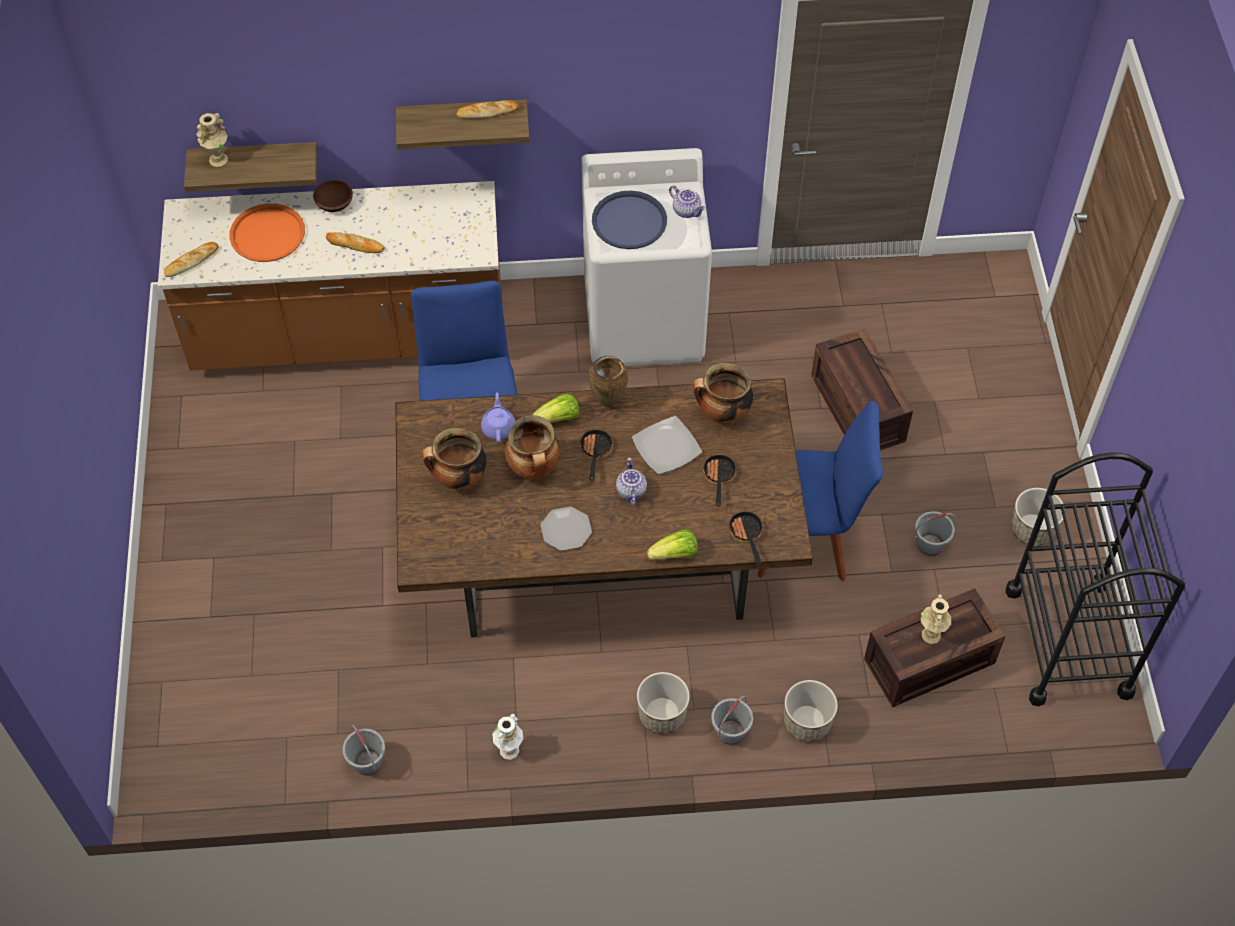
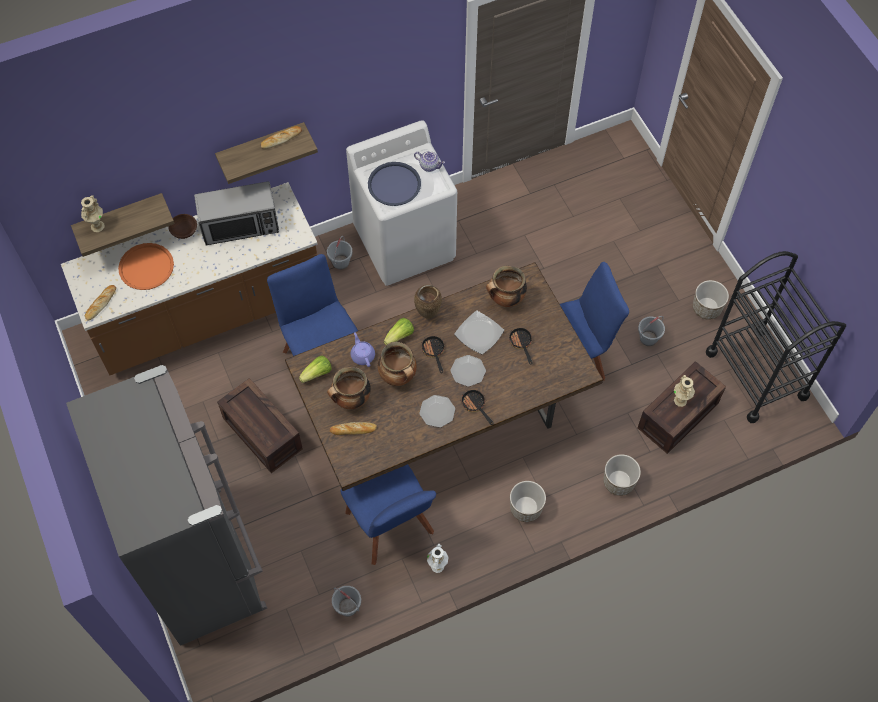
camera: 20 degrees left, 5 degrees up
bread [326,232,385,253] -> bread moved to [330,422,377,435]
teapot [616,457,647,506] -> plate [450,355,486,387]
lettuce [647,530,698,560] -> lettuce moved to [299,356,332,383]
grey bucket [711,696,753,745] -> grey bucket moved to [327,236,352,270]
frying pan [728,511,764,565] -> frying pan moved to [462,390,494,425]
crate [811,329,913,450] -> crate moved to [217,378,303,473]
none -> grey fridge [66,365,267,646]
none -> microwave [194,181,279,246]
none -> blue chair [341,464,436,565]

